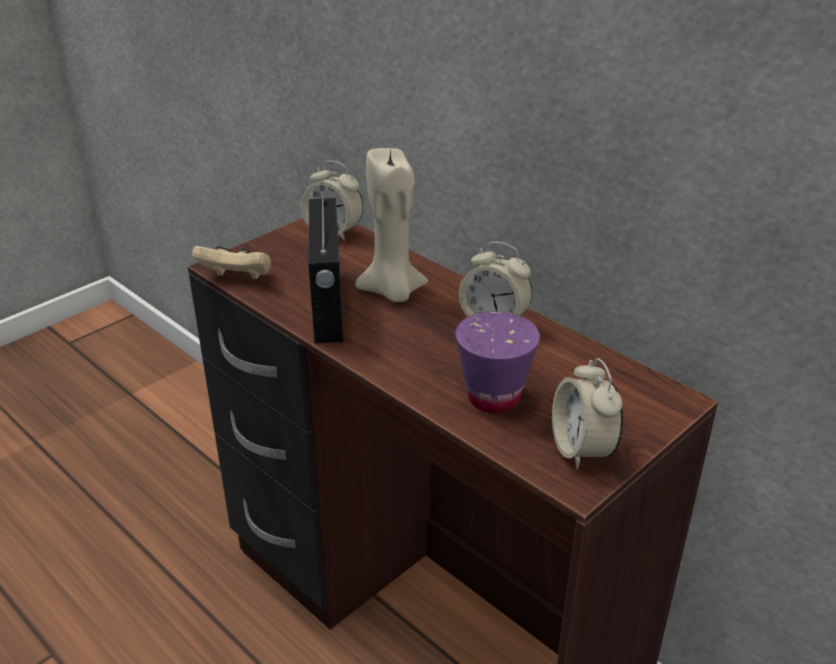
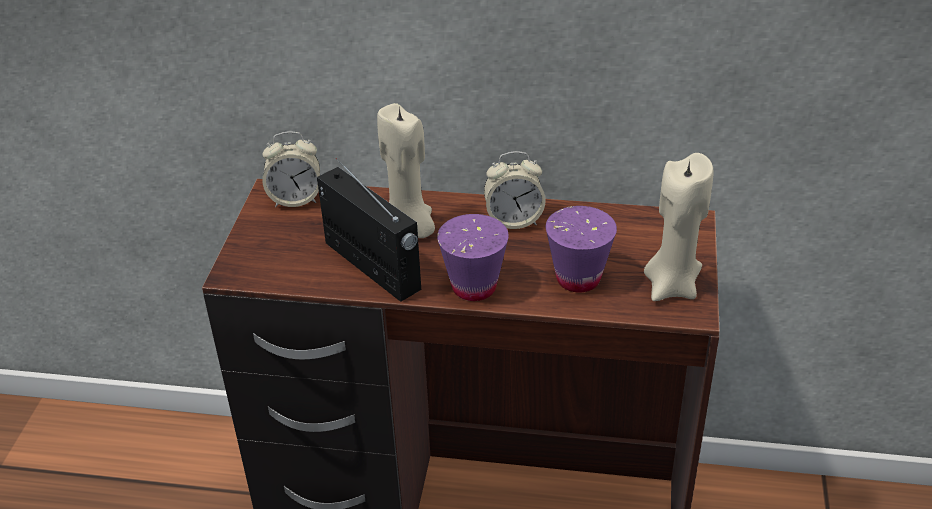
camera: 35 degrees left, 5 degrees up
beige game controller [192,246,271,279] -> none
alarm clock [552,358,623,470] -> beige candle [644,153,713,301]
none -> purple cup [437,214,509,301]

